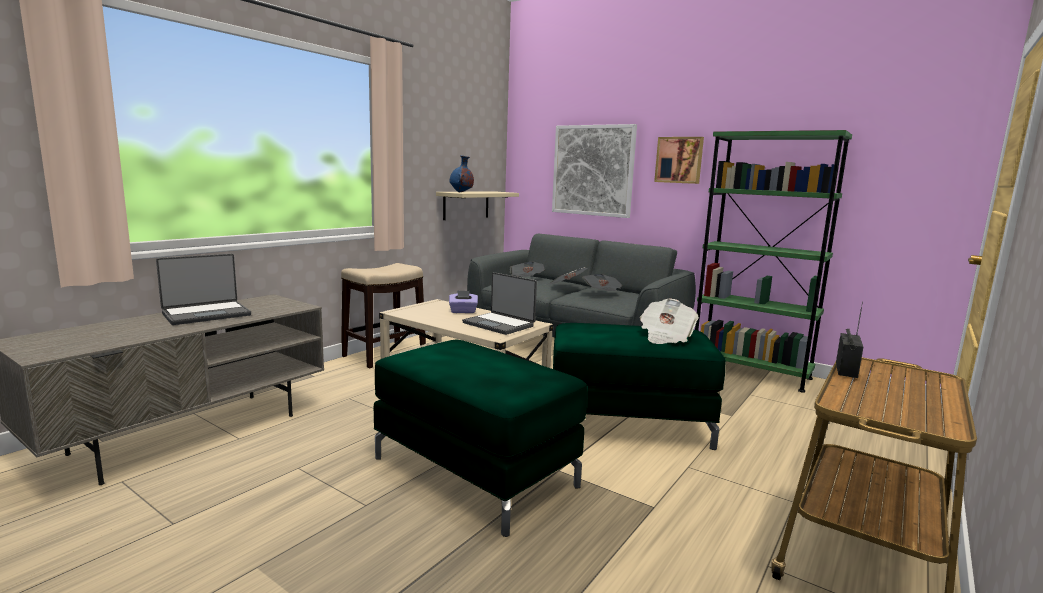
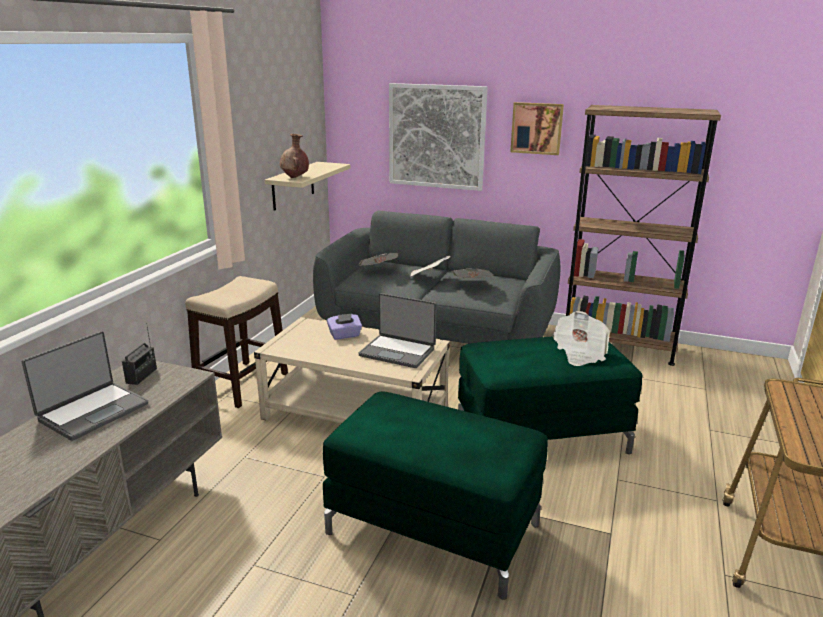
camera: 15 degrees left, 10 degrees up
blue vase [450,155,474,192] -> brown vase [280,134,309,178]
green bookcase [695,130,852,393] -> brown bookcase [566,105,721,366]
radio [836,302,863,378] -> radio moved to [122,323,157,385]

